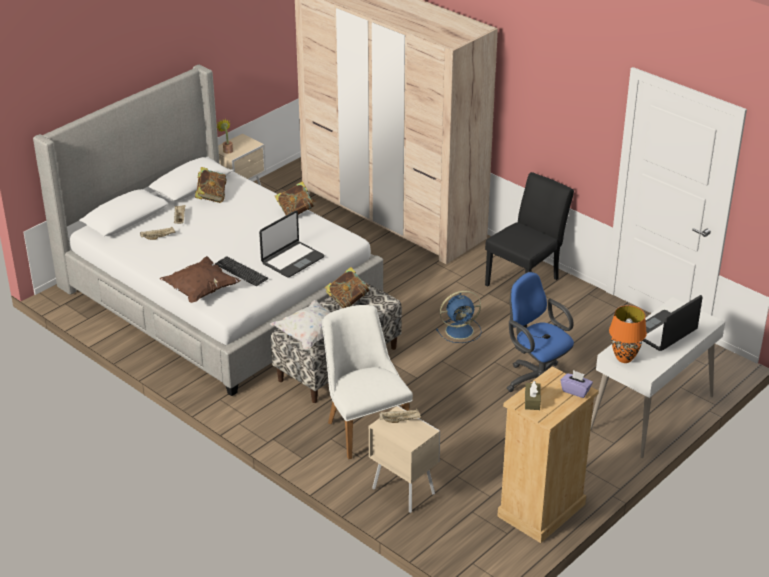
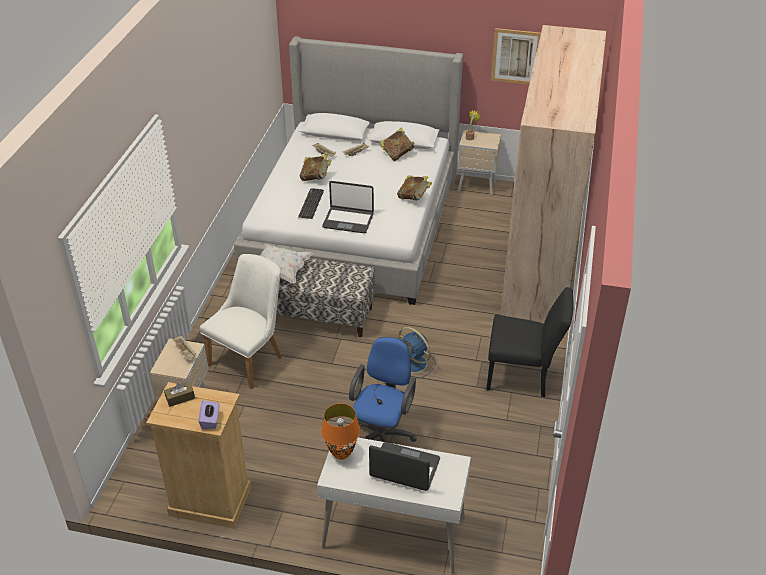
camera: 60 degrees right, 5 degrees up
brown pillow [160,256,241,303] -> none
book [325,267,369,308] -> book moved to [299,155,332,181]
none -> picture [491,28,541,85]

